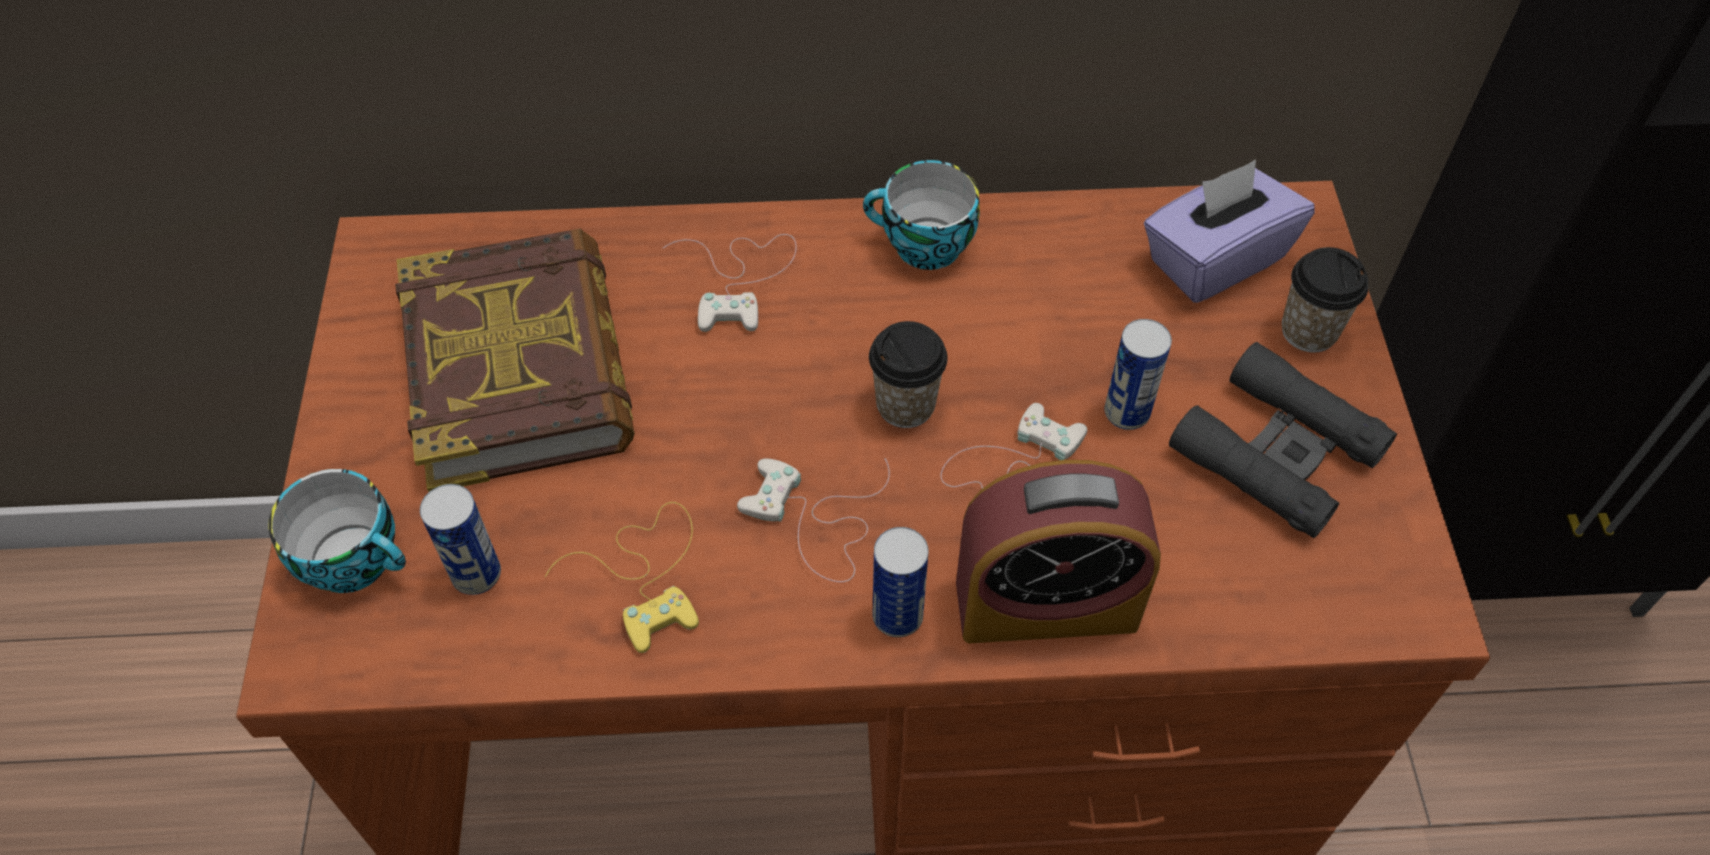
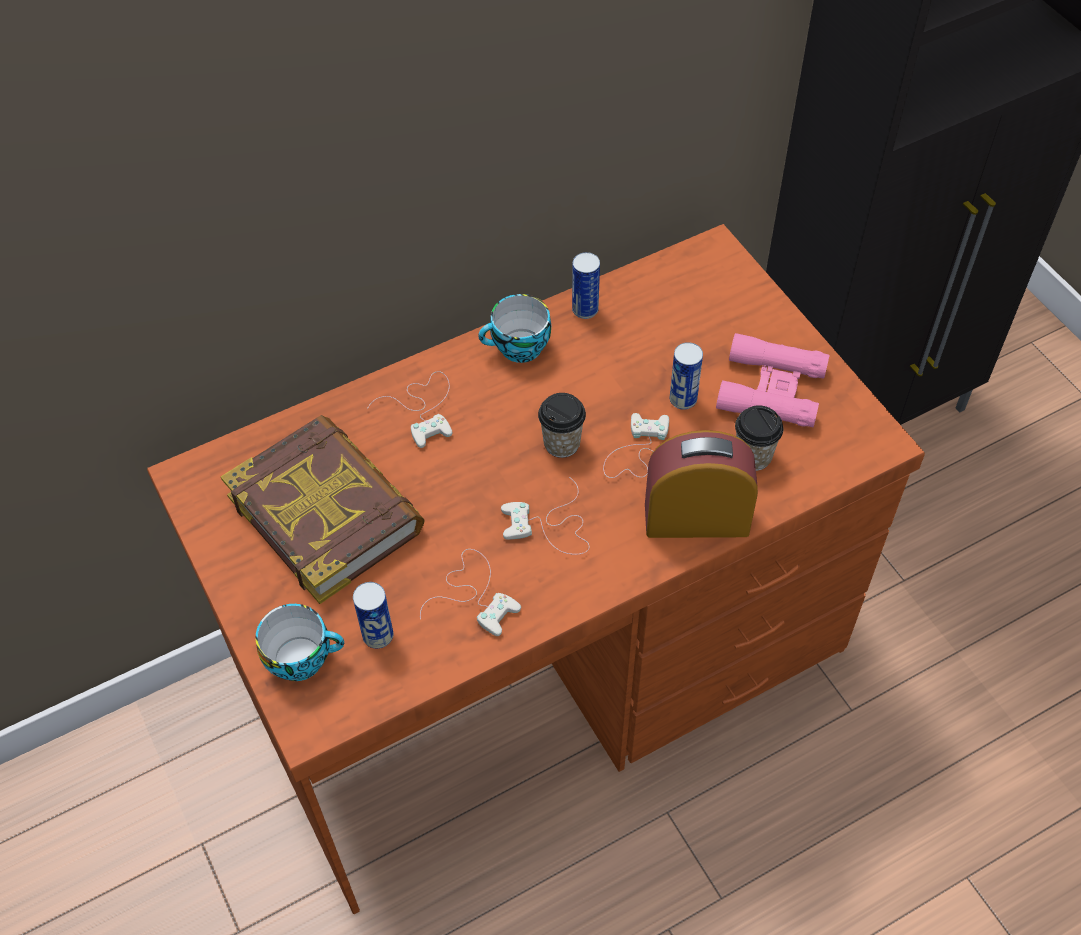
camera: 25 degrees left, 0 degrees up
yellow game controller [545,502,699,653] -> white game controller [420,549,521,636]
can [873,527,929,637] -> can moved to [572,252,600,319]
alarm clock [956,460,1161,643] -> alarm clock turned 150 degrees counterclockwise [645,430,758,538]
purple tissue box [1144,160,1315,303] -> none
black binoculars [1169,342,1397,538] -> pink binoculars [716,333,829,427]
cup [1282,247,1368,353] -> cup moved to [735,405,783,471]

